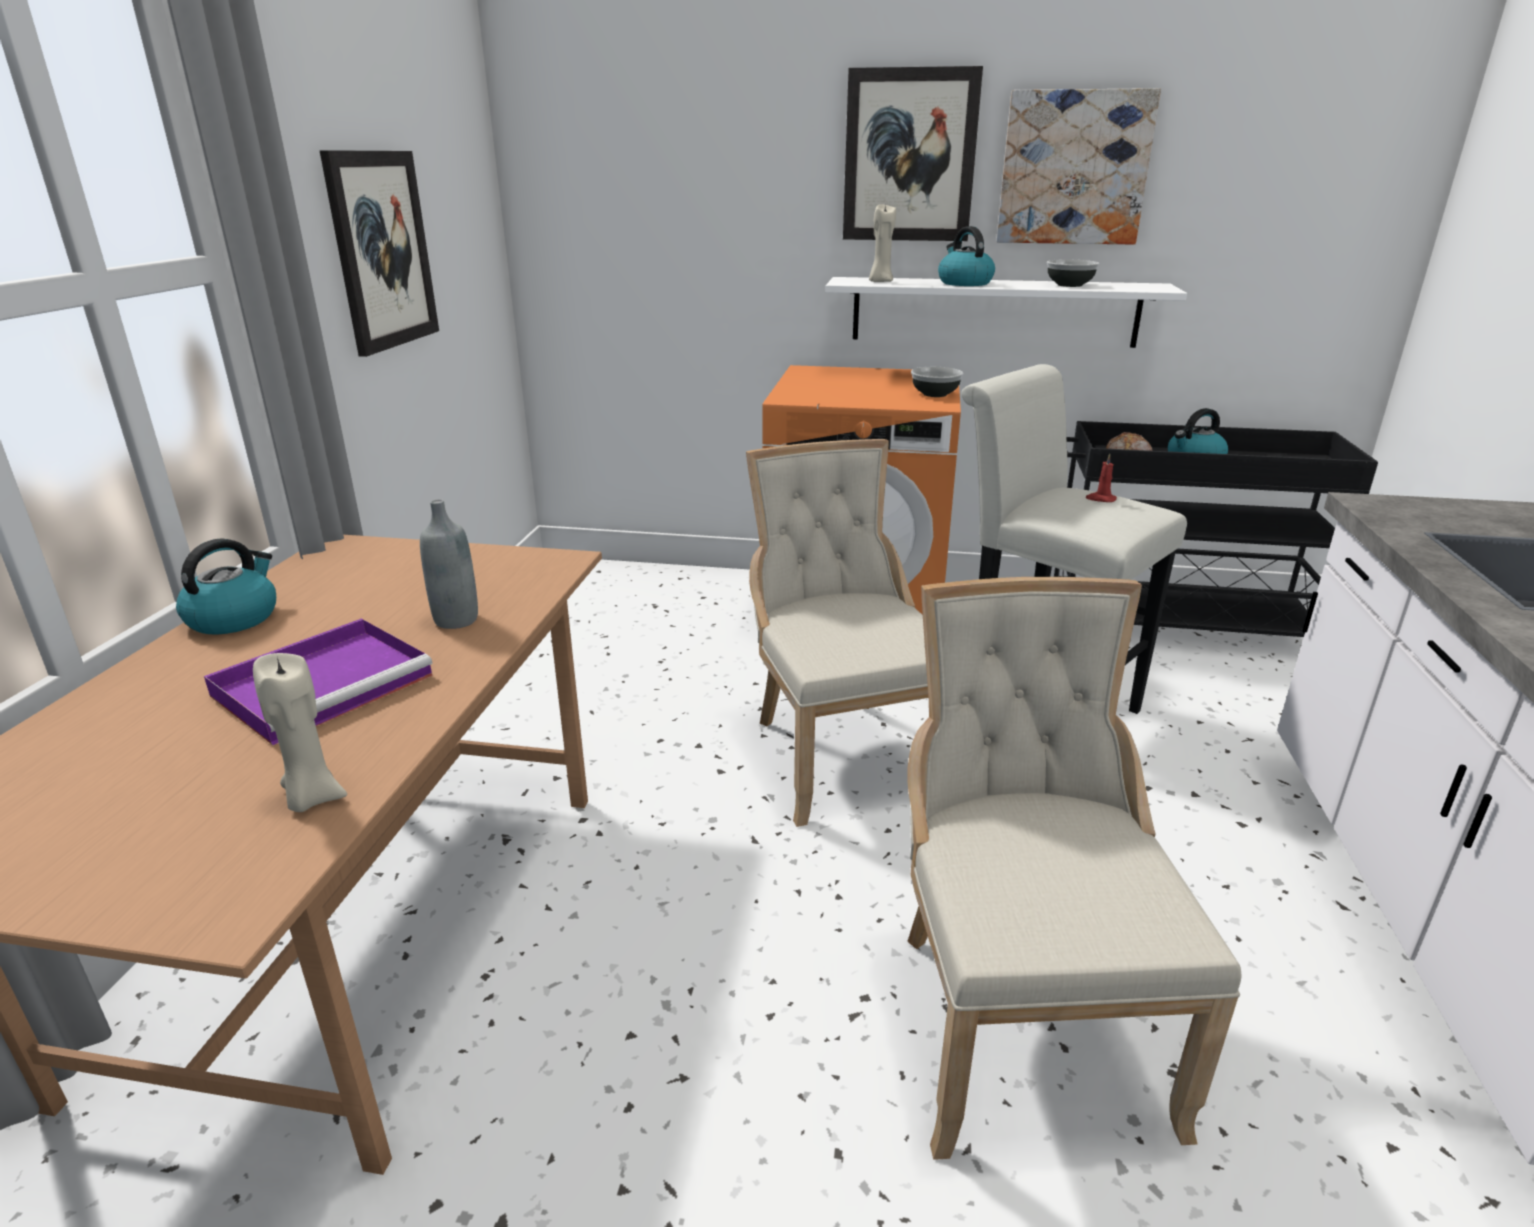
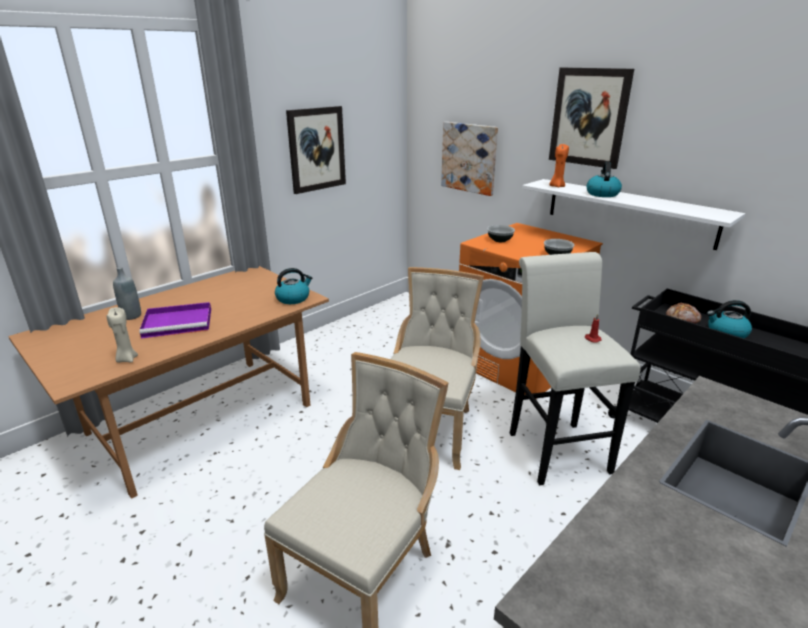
camera: 35 degrees right, 0 degrees up
kettle [176,538,276,635] -> kettle moved to [275,268,312,304]
grey bottle [420,499,478,629] -> grey bottle moved to [113,267,141,320]
beige candle [869,204,896,282] -> orange candle [549,144,569,187]
picture [996,88,1161,245] -> picture moved to [441,122,498,196]
bowl [1047,259,1099,287] -> bowl moved to [487,225,515,242]

